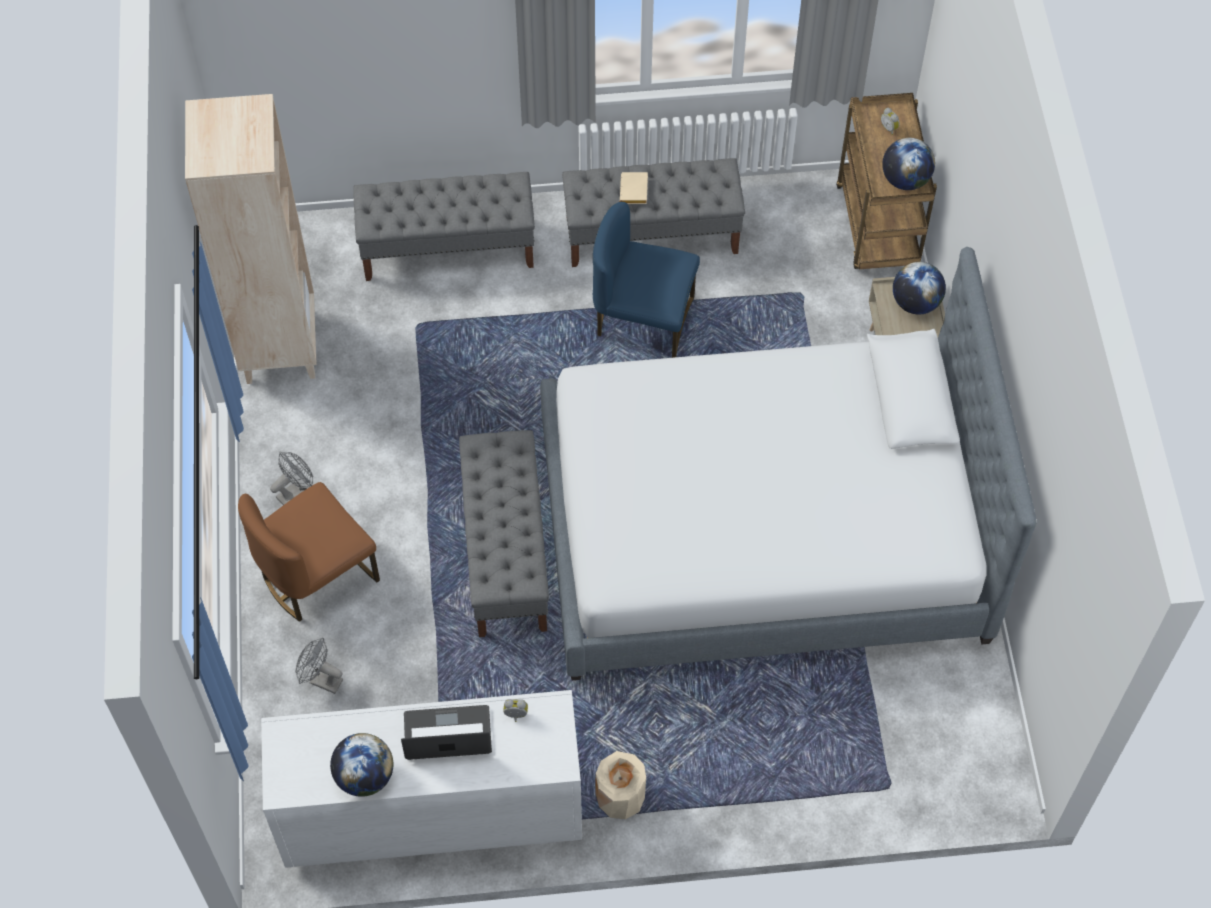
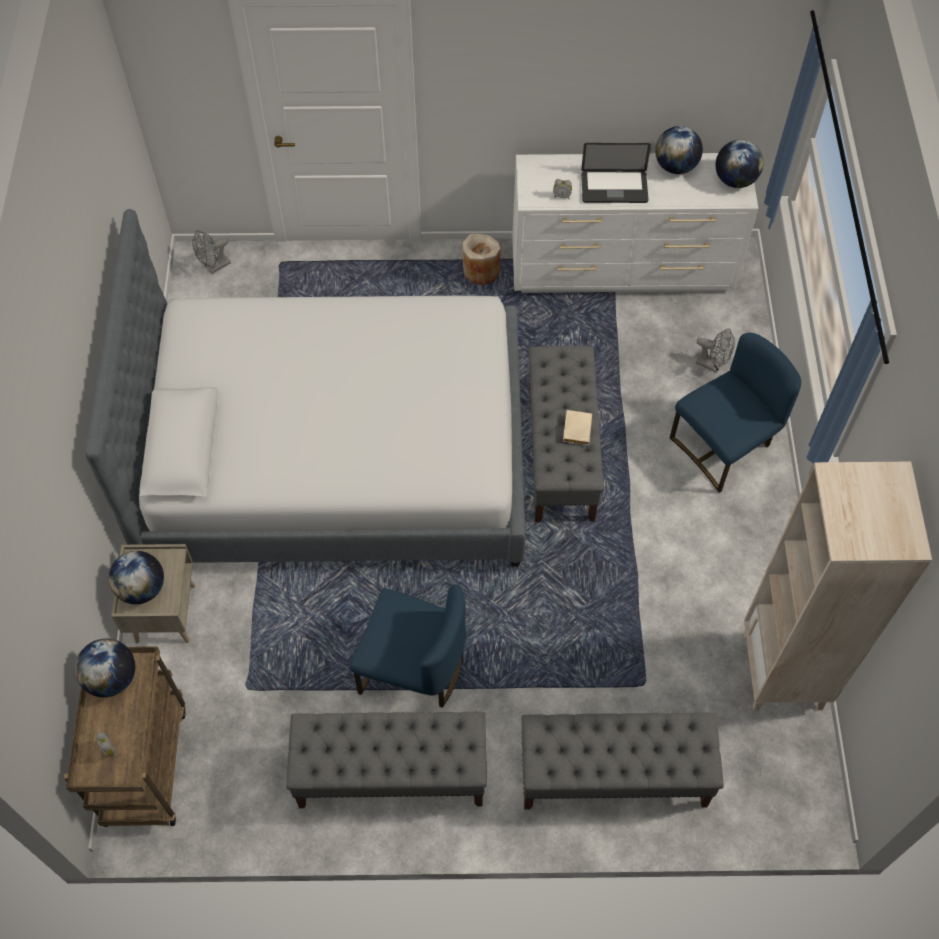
camera: 175 degrees left, 0 degrees up
brown chair [238,482,380,622] -> blue chair [670,333,801,493]
grey fan [270,452,313,505] -> grey fan moved to [192,230,231,274]
beige book [620,172,648,204] -> beige book moved to [563,410,592,445]
none -> globe [715,140,764,188]

